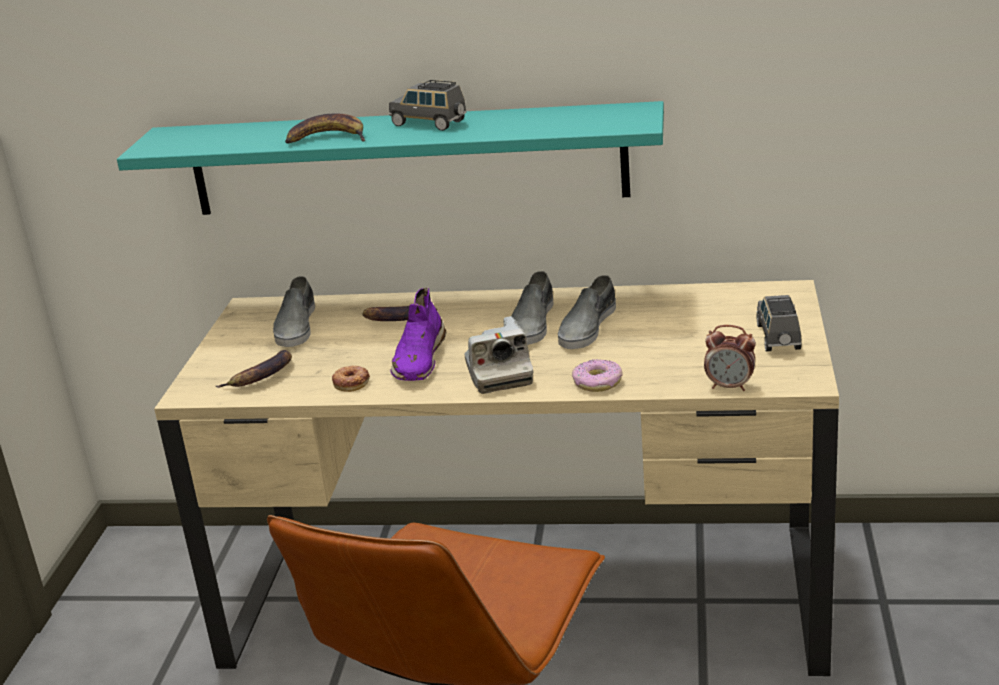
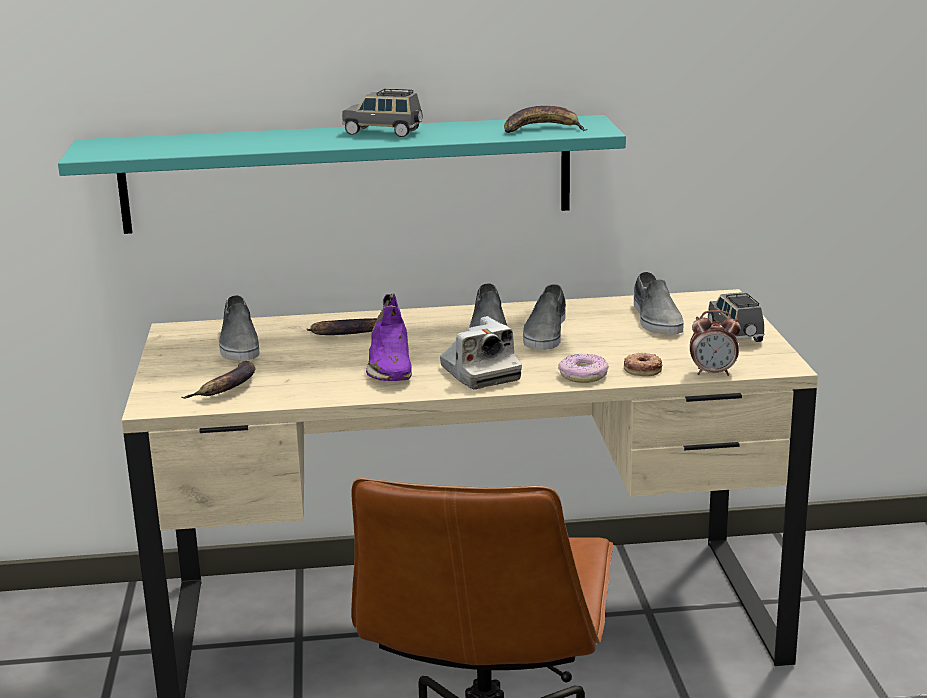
camera: 15 degrees left, 5 degrees down
banana [285,114,366,144] -> banana moved to [504,106,587,133]
donut [332,365,370,392] -> donut moved to [624,353,663,376]
none -> grey shoe [634,272,684,334]

